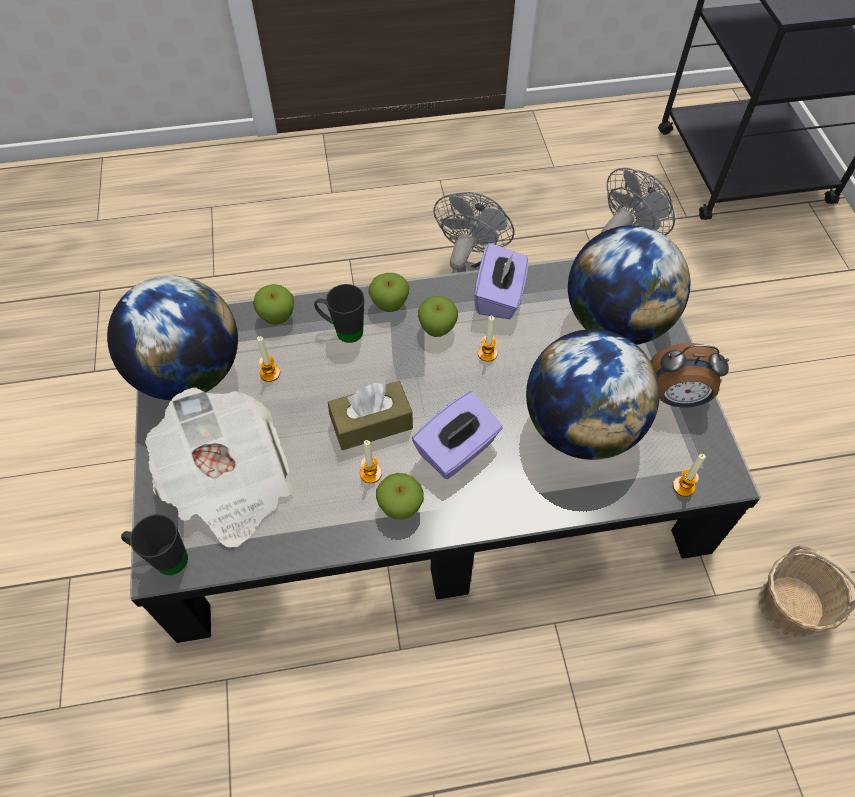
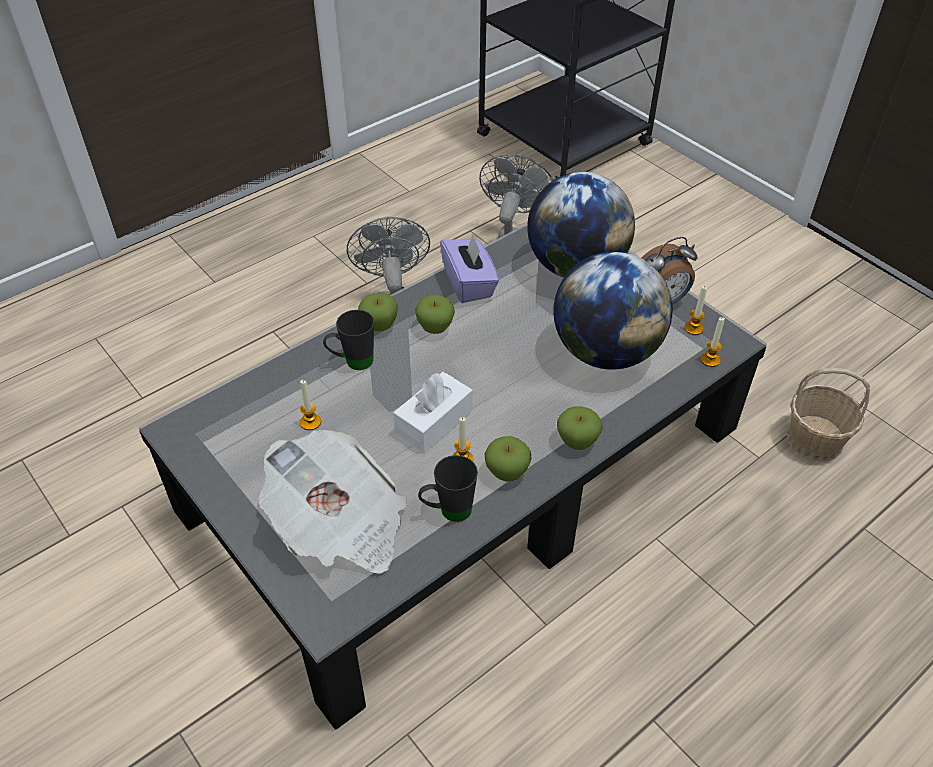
camera: 30 degrees left, 10 degrees down
globe [107,275,238,400] -> none
black mug [121,514,188,575] -> black mug moved to [418,455,478,522]
apple [253,284,294,325] -> apple moved to [557,406,603,450]
brown tissue box [328,381,413,450] -> white tissue box [393,371,472,453]
purple tissue box [412,392,503,479] -> none
candle [478,316,498,362] -> candle moved to [684,286,707,335]

